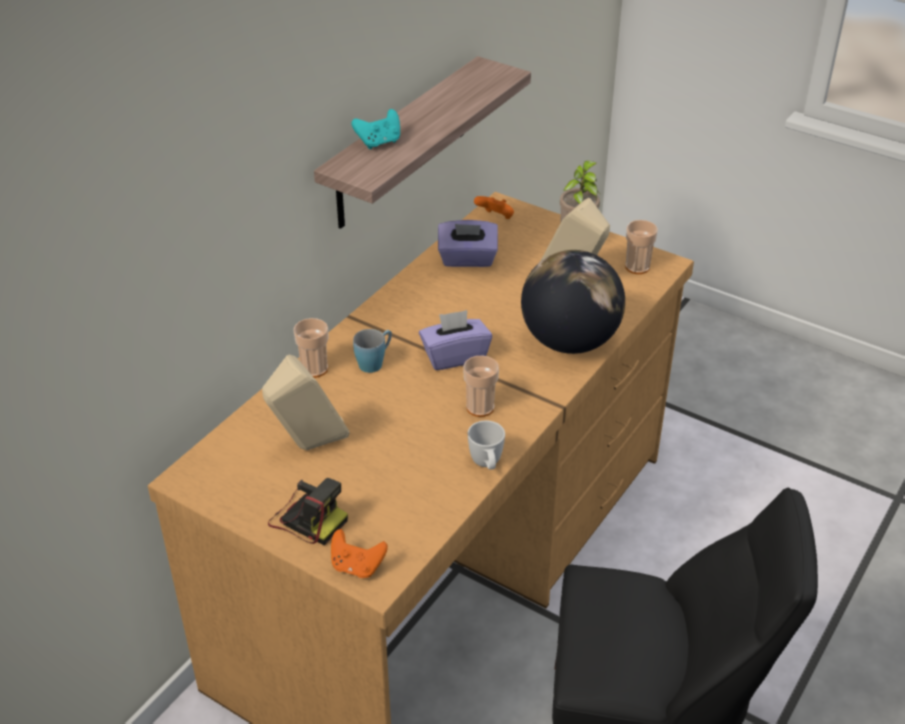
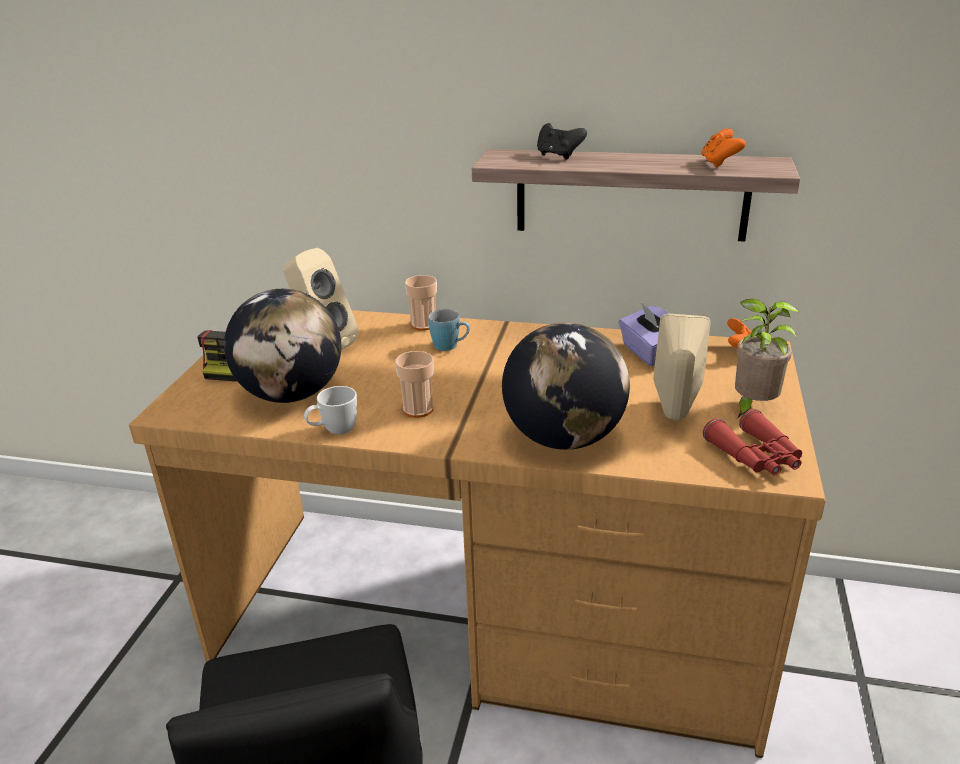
camera: 70 degrees right, 10 degrees down
orange game controller [331,529,388,578] -> orange game controller moved to [701,128,746,168]
turquoise game controller [351,109,400,149] -> black game controller [537,123,587,160]
purple tissue box [419,310,492,370] -> none
cup [625,220,658,274] -> red binoculars [703,409,802,476]
none -> globe [224,289,341,403]

